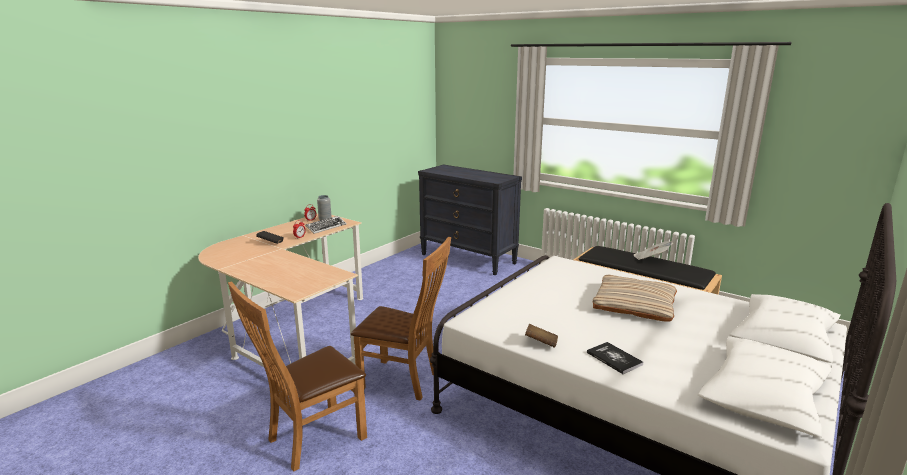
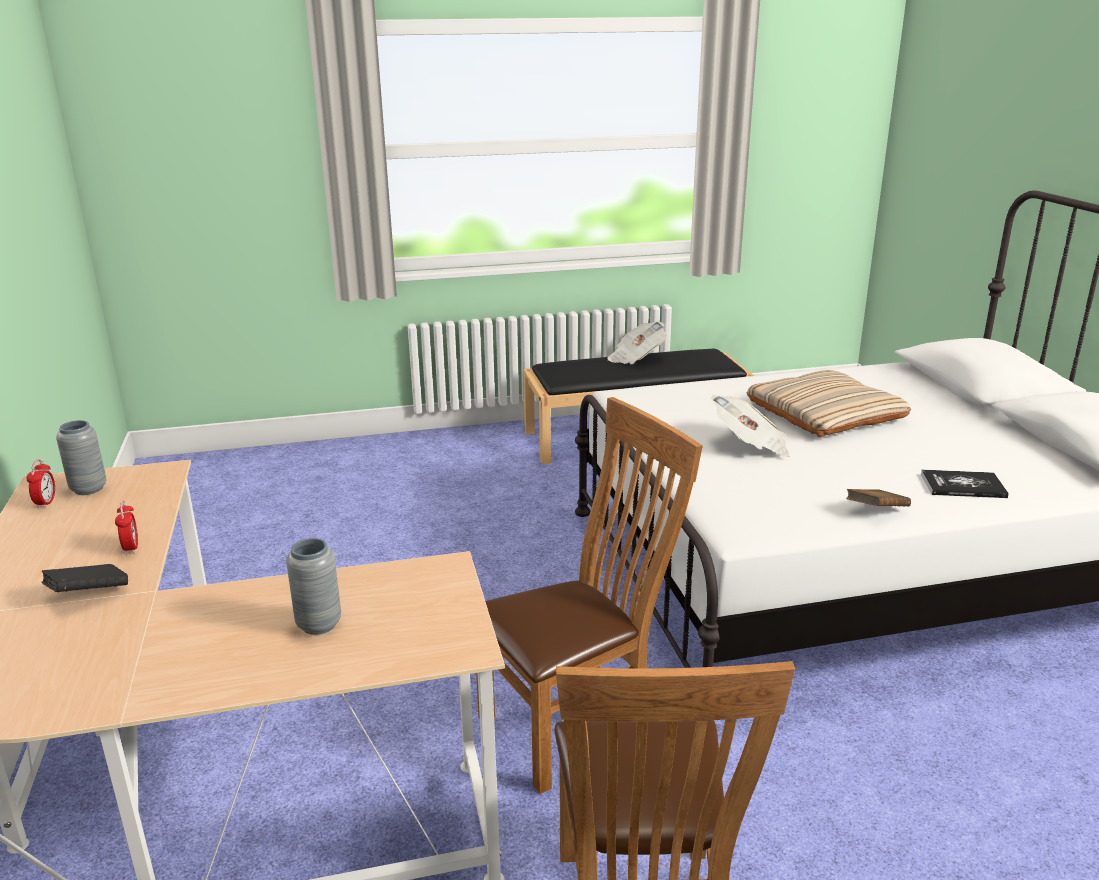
camera: 50 degrees left, 5 degrees up
keyboard [305,216,346,234] -> none
black dresser [418,164,522,275] -> none
none -> grey vase [286,538,341,635]
none -> newspaper [711,395,790,457]

